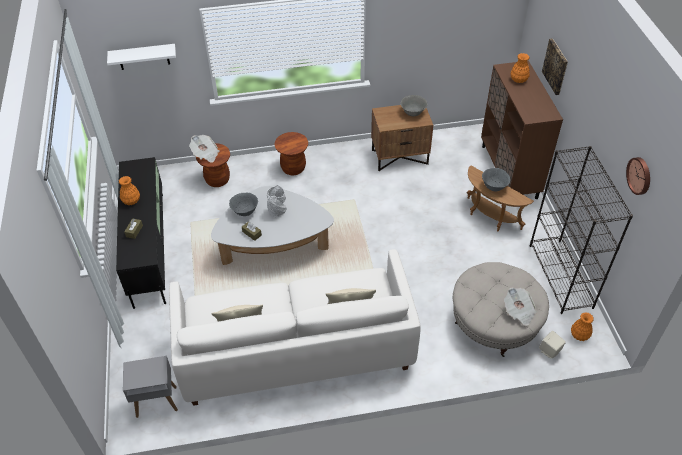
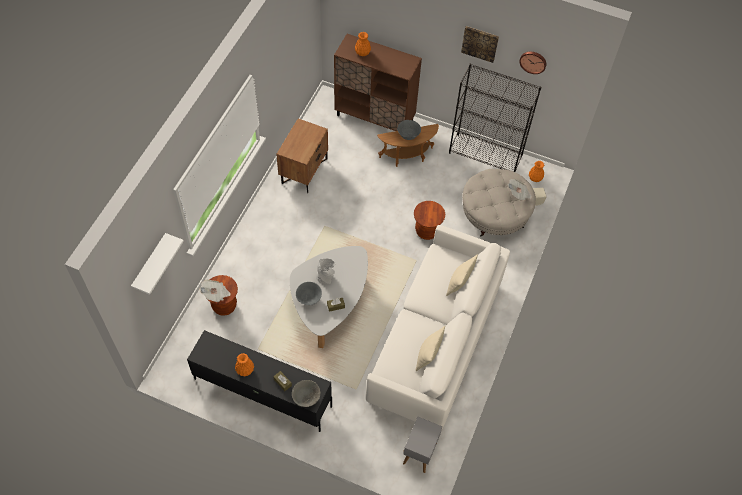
camera: 60 degrees left, 10 degrees up
brown stool [275,132,308,176] -> brown stool moved to [414,201,445,240]
grey bowl [401,95,428,116] -> grey bowl moved to [292,380,321,407]
picture [542,38,568,95] -> picture moved to [461,26,499,63]

